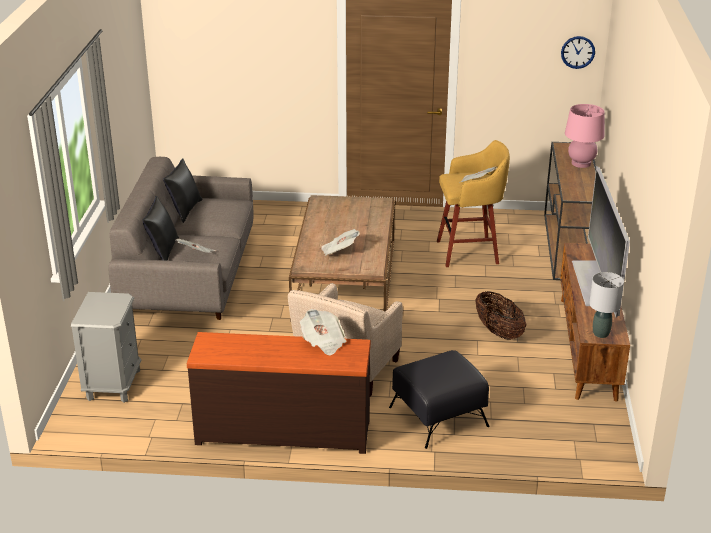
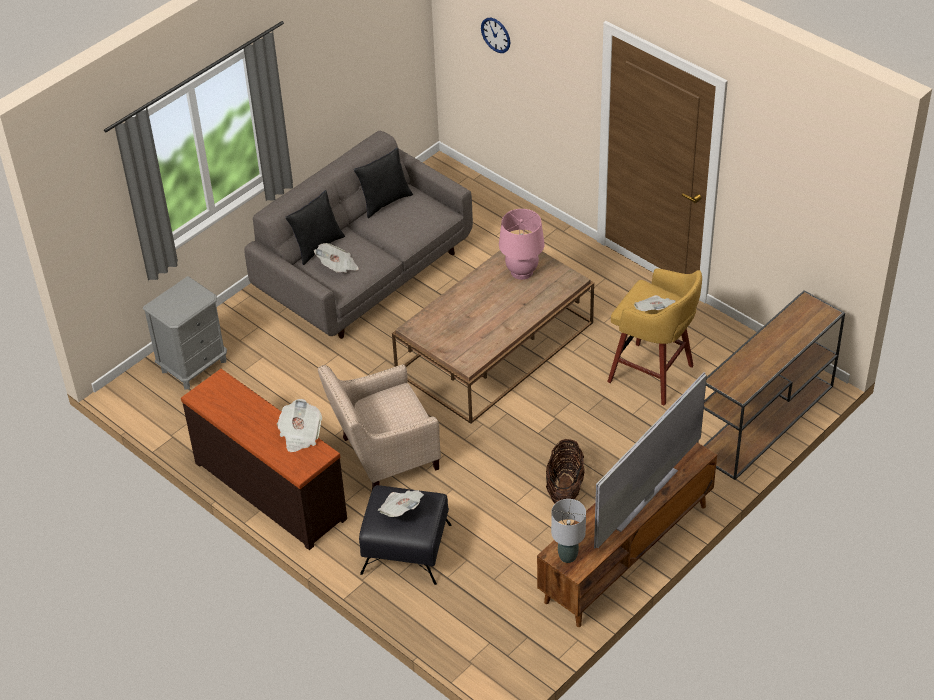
camera: 40 degrees right, 15 degrees up
newspaper [321,229,360,256] -> newspaper moved to [378,490,424,517]
wall clock [561,36,595,69] -> wall clock moved to [481,18,511,53]
pink table lamp [565,104,604,168] -> pink table lamp moved to [499,209,545,280]

